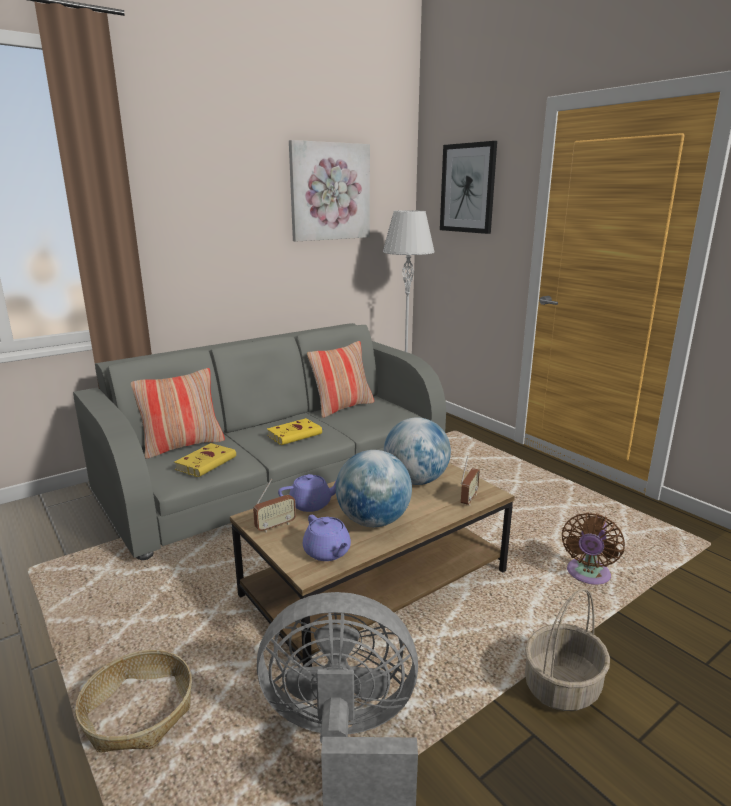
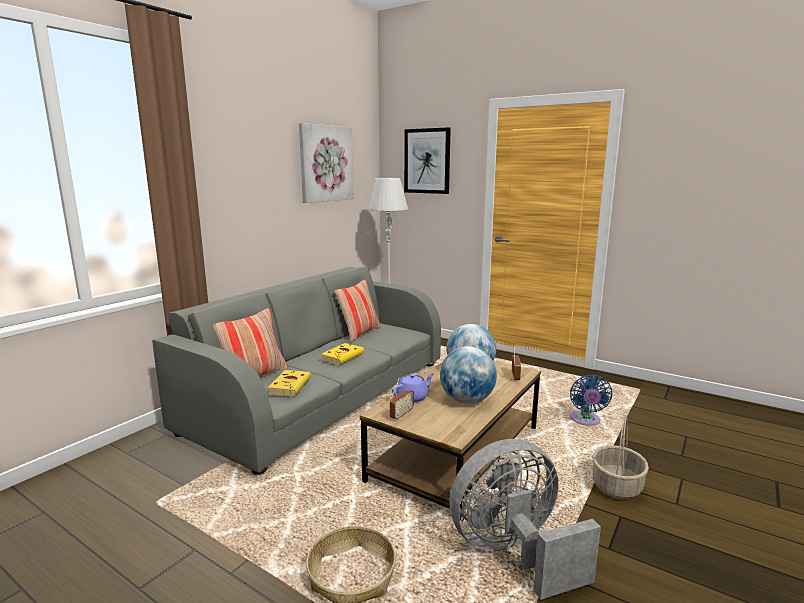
camera: 20 degrees left, 5 degrees down
purple teapot [303,515,351,561] -> none
brown fan [562,512,625,585] -> blue fan [570,375,612,425]

